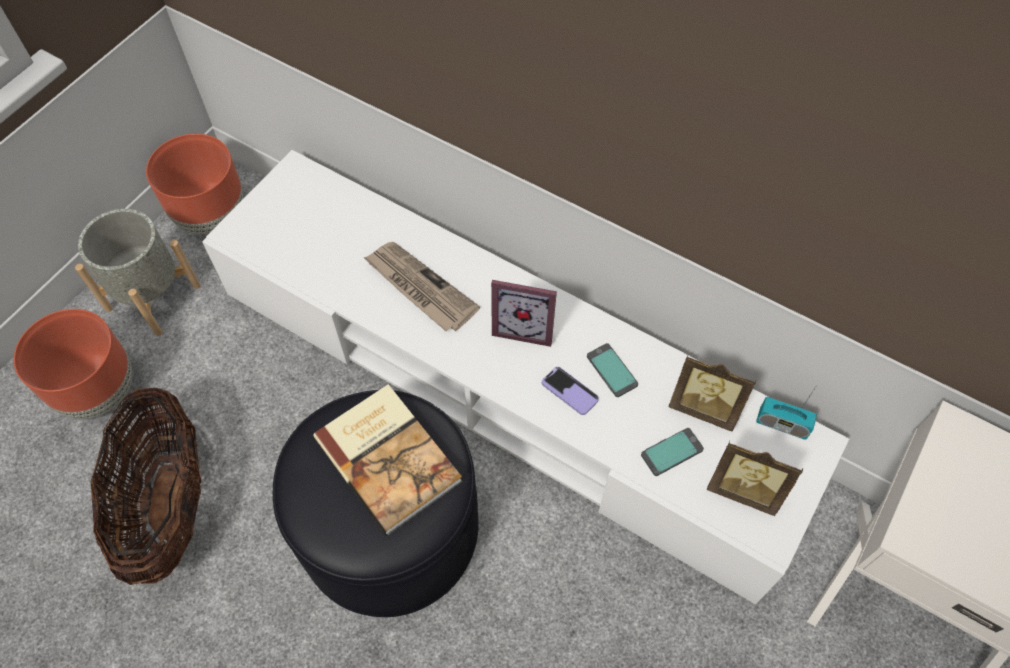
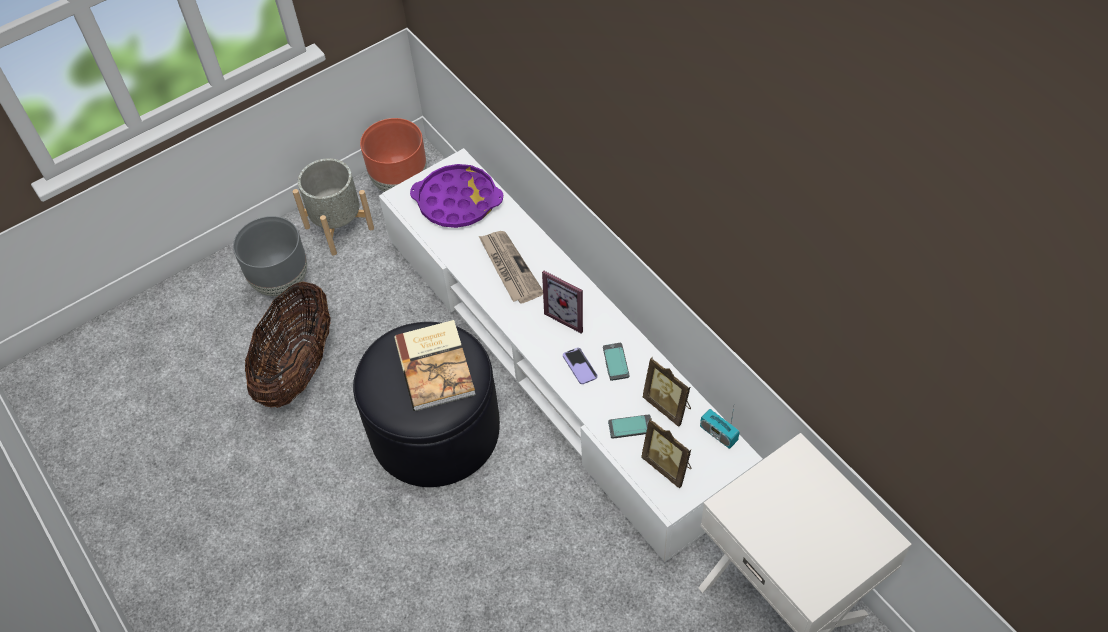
camera: 25 degrees right, 5 degrees down
brown planter [13,309,132,419] -> grey planter [233,216,307,296]
none -> purple tray [410,164,503,228]

